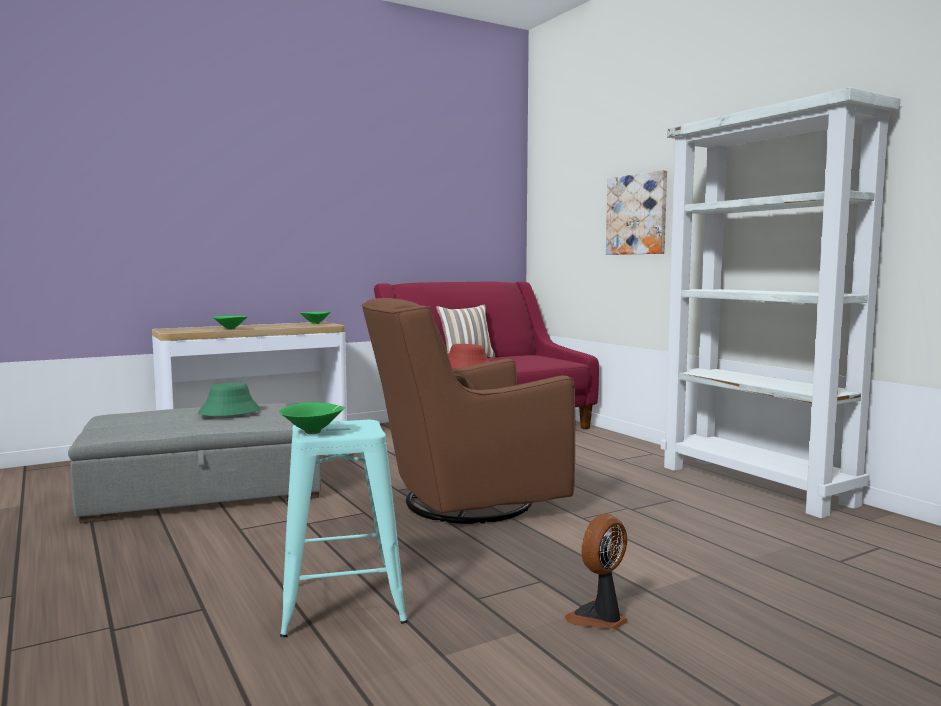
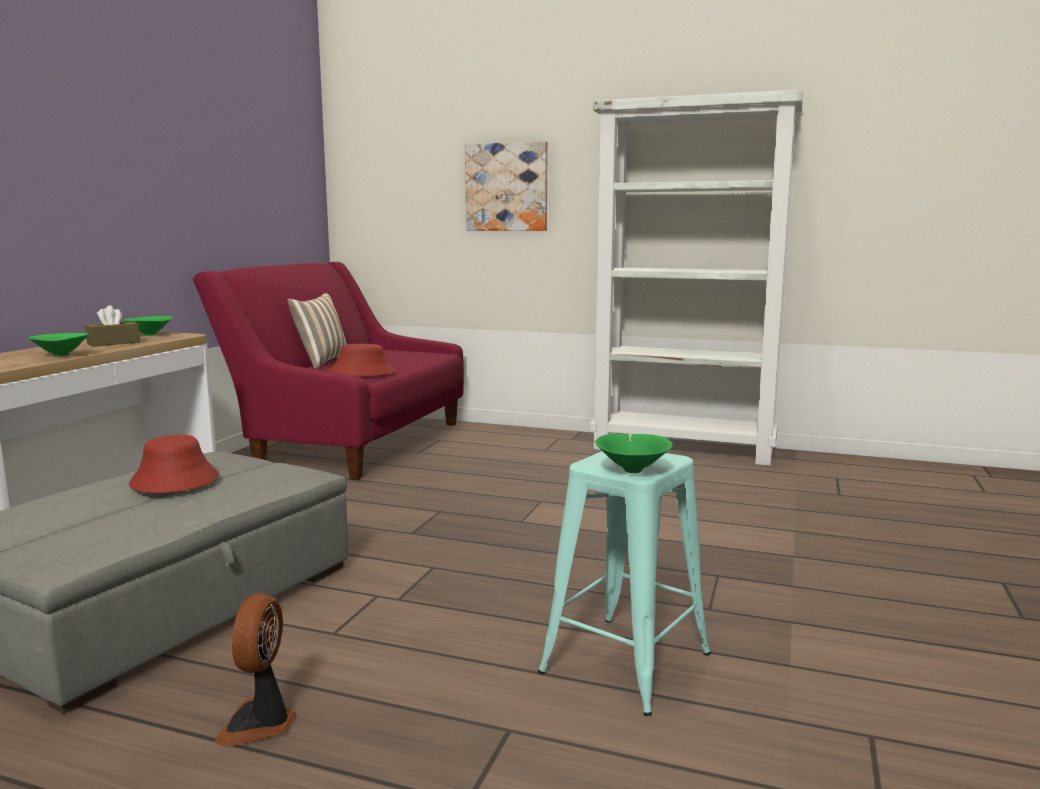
camera: 40 degrees left, 5 degrees up
green hat [198,383,260,416] -> red hat [129,435,219,493]
brown armchair [361,298,575,524] -> none
fan [564,514,628,629] -> fan moved to [214,593,296,747]
none -> brown tissue box [85,305,140,347]

